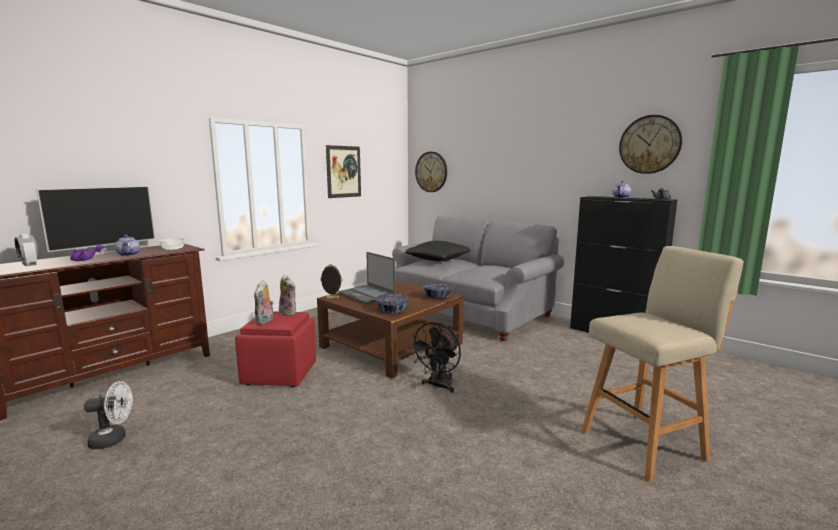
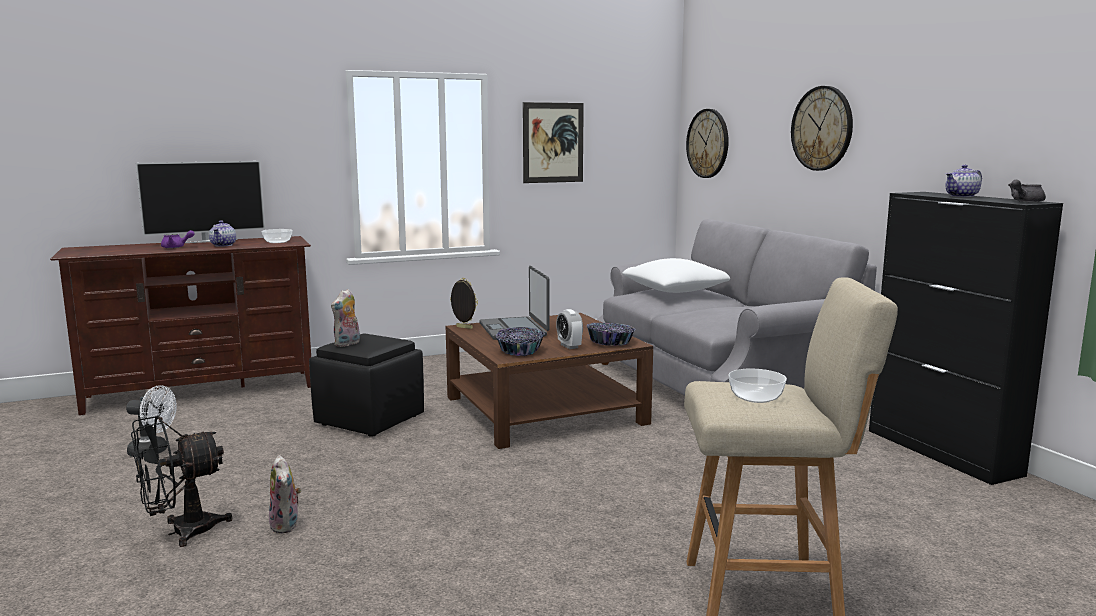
camera: 25 degrees right, 0 degrees up
alarm clock [15,234,38,266] -> alarm clock moved to [556,309,583,349]
red ottoman [235,311,316,387] -> black ottoman [309,333,424,437]
plush toy [279,275,296,316] -> plush toy moved to [269,455,301,534]
black pillow [405,241,470,261] -> white pillow [622,258,730,293]
black fan [409,322,461,393] -> black fan moved to [131,415,233,547]
wall clock [619,115,682,174] -> wall clock moved to [791,86,853,171]
none -> bowl [728,369,787,403]

